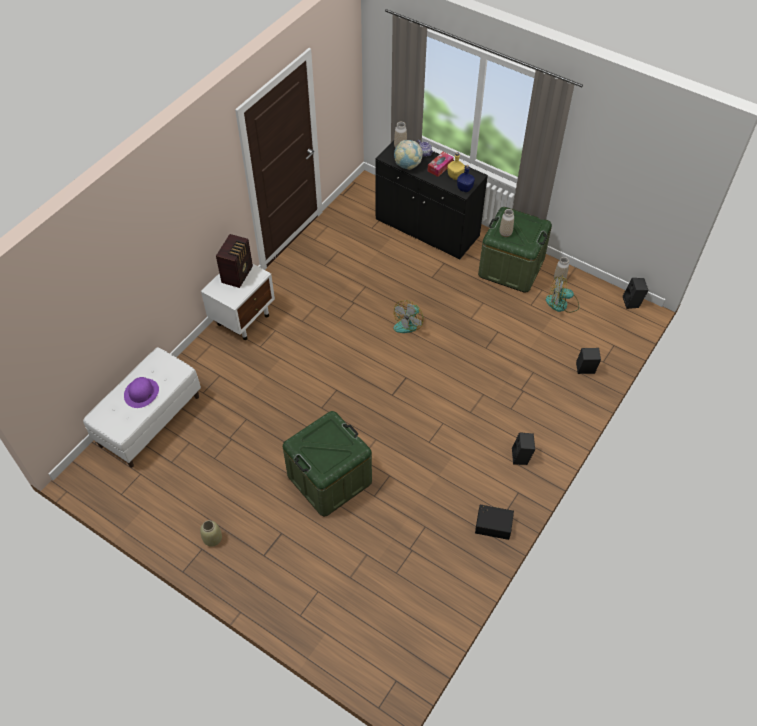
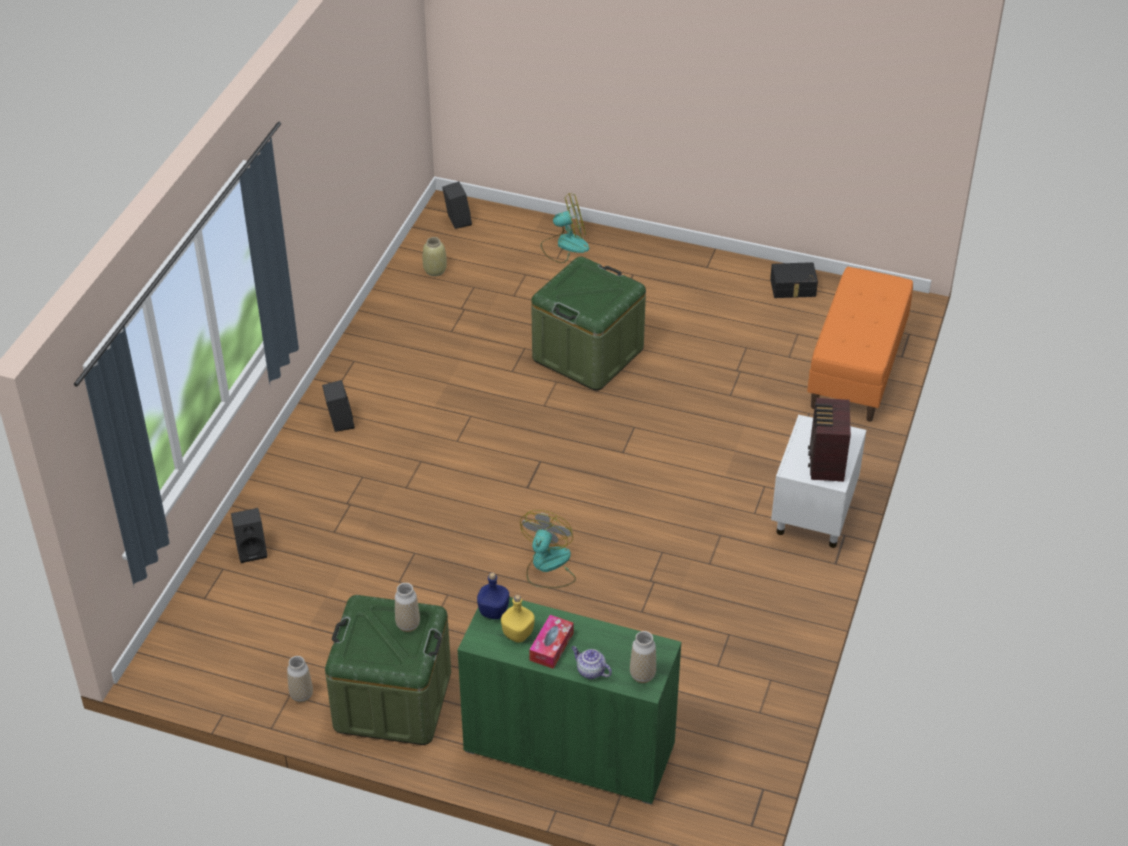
camera: 165 degrees right, 10 degrees down
white bench [83,347,201,468] -> orange bench [807,267,913,422]
purple hat [124,377,159,408] -> none
beige vase [200,520,222,547] -> beige vase moved to [422,237,447,276]
black cabinet [375,140,488,259] -> green cabinet [457,597,682,804]
globe [394,140,423,170] -> none
black storage box [475,504,514,540] -> black storage box moved to [770,262,818,298]
fan [546,275,579,313] -> fan moved to [541,193,589,263]
black speaker [623,278,648,309] -> black speaker moved to [442,181,472,229]

